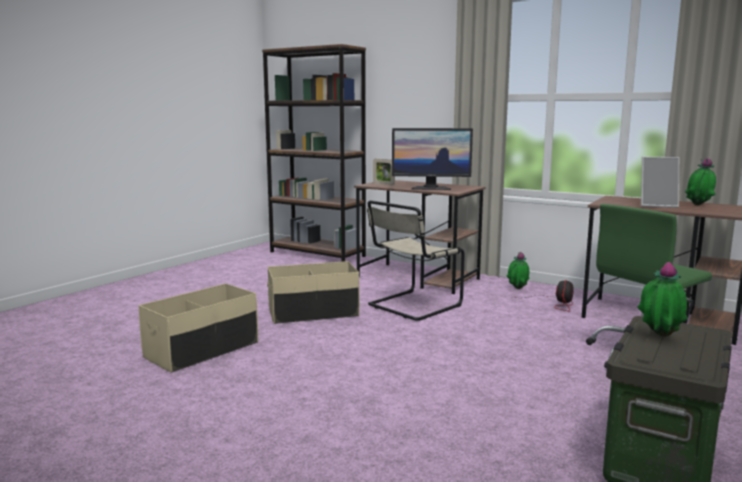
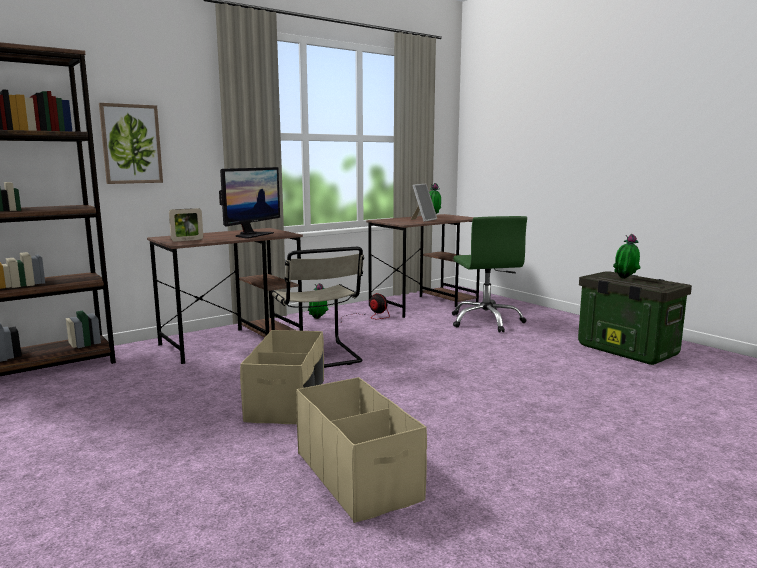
camera: 70 degrees left, 0 degrees up
none -> picture [99,103,163,184]

